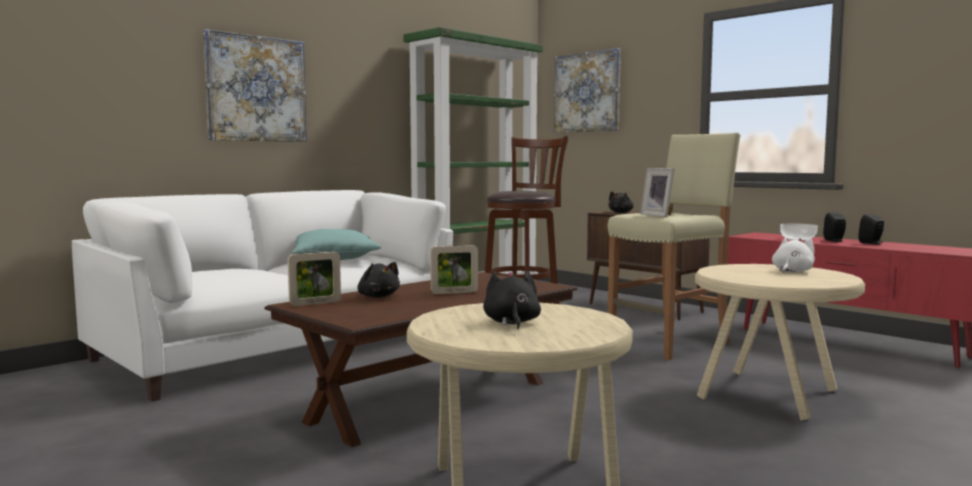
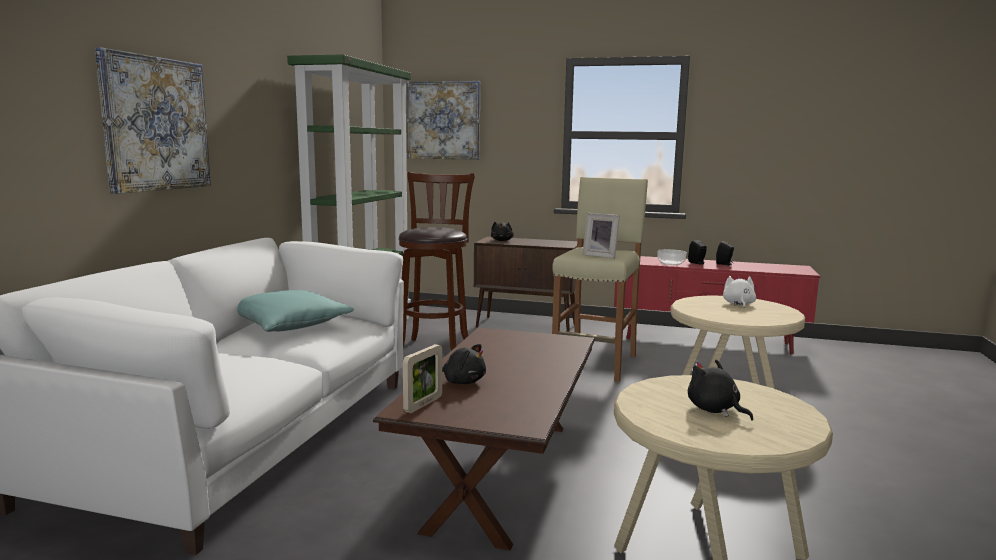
camera: 30 degrees left, 5 degrees up
picture frame [430,245,478,294] -> none

